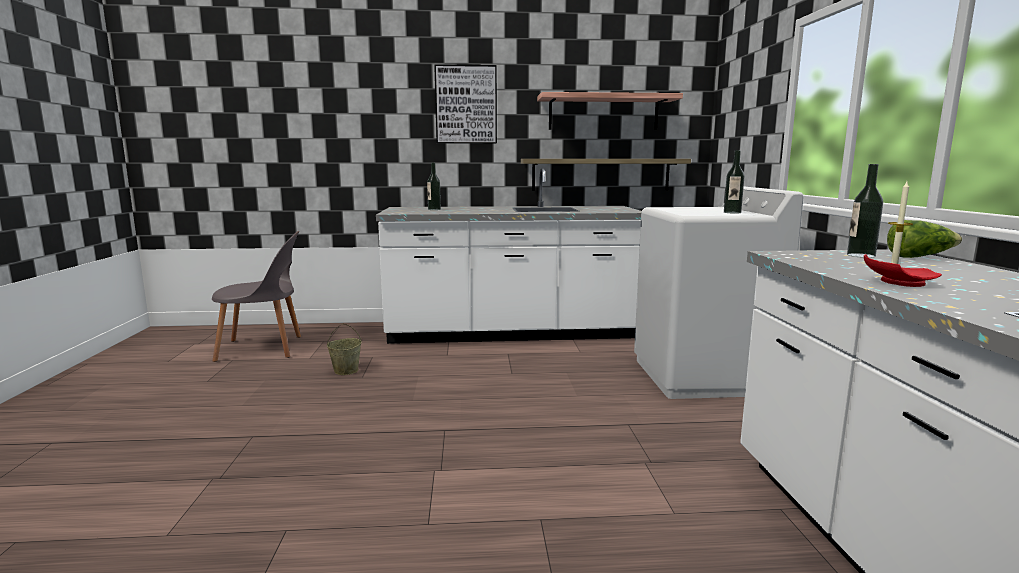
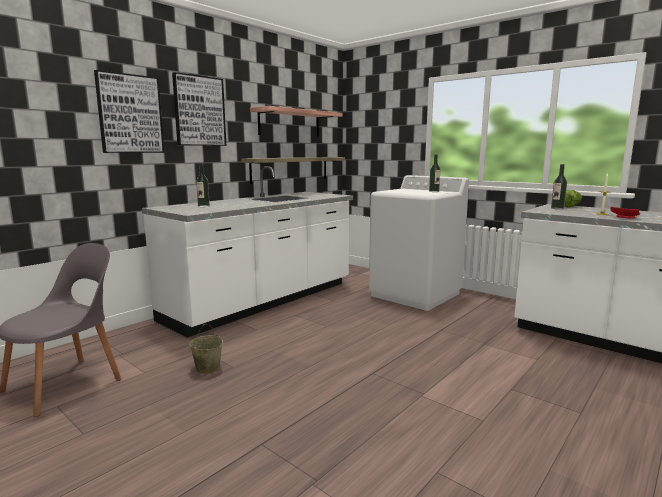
camera: 45 degrees left, 0 degrees up
none -> picture [94,70,165,153]

